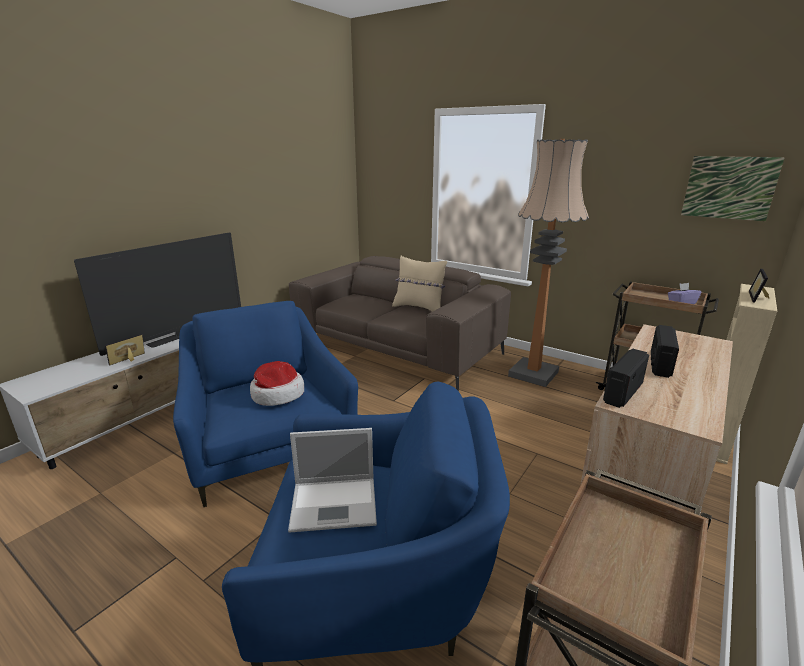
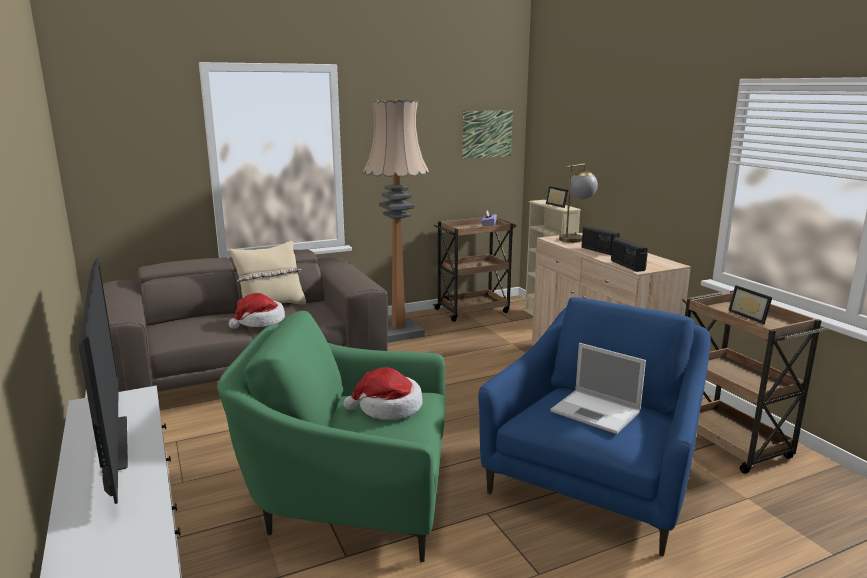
camera: 60 degrees left, 5 degrees down
picture frame [105,334,145,365] -> picture frame moved to [728,285,772,324]
blue armchair [173,301,358,507] -> green armchair [217,311,446,562]
laptop [288,428,377,533] -> laptop turned 105 degrees clockwise [550,343,646,434]
none -> hat [229,293,285,329]
none -> table lamp [559,163,598,243]

